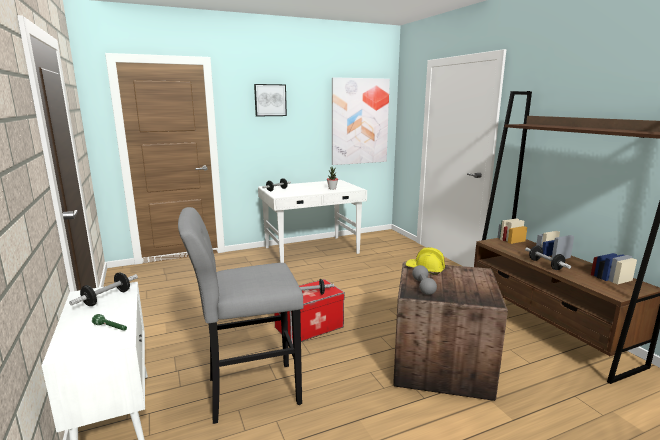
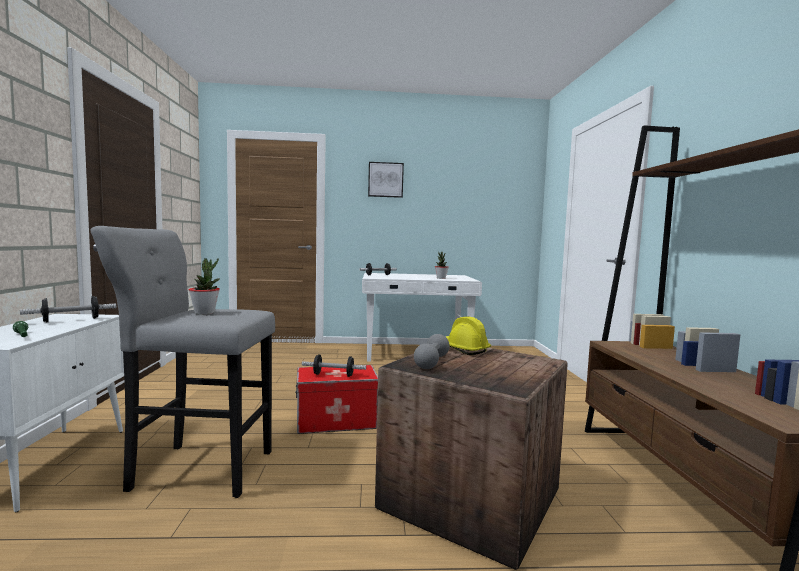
camera: 20 degrees right, 10 degrees down
picture [332,77,390,165] -> none
dumbbell [525,246,571,270] -> none
none -> potted plant [189,258,220,315]

